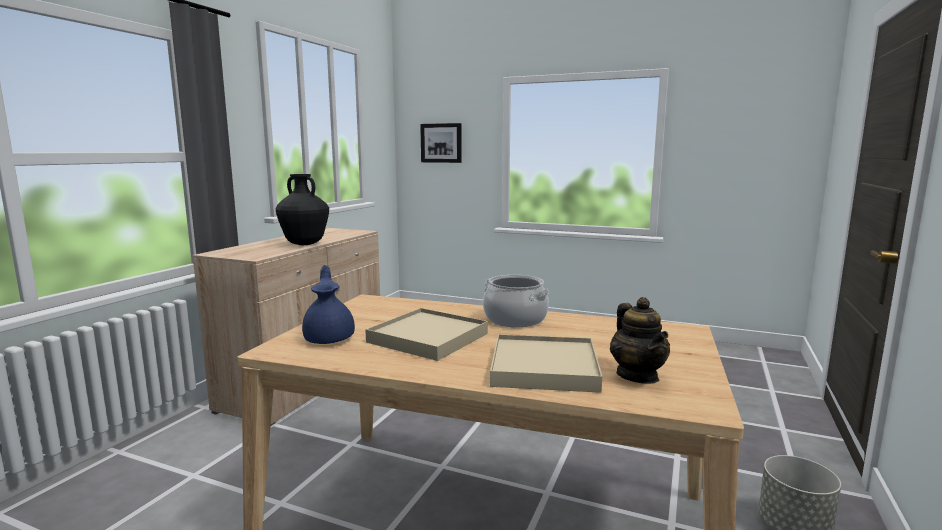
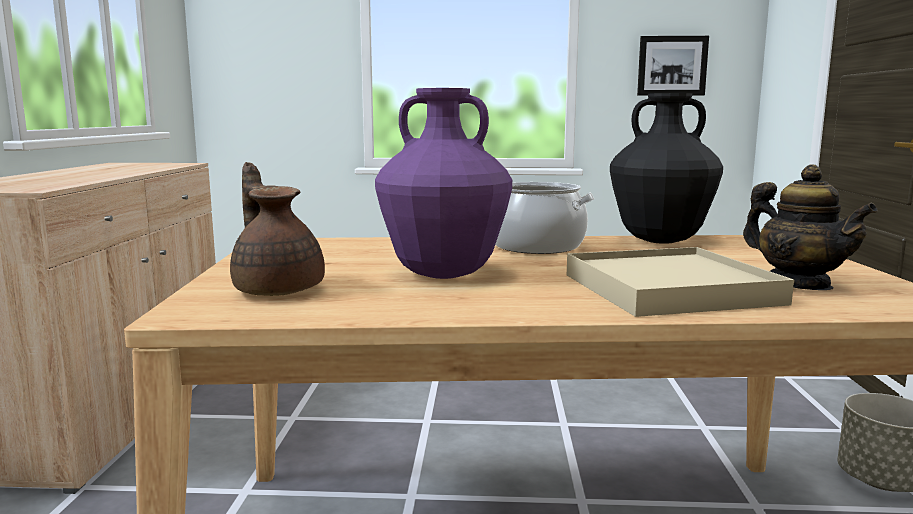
camera: 20 degrees left, 0 degrees up
black vase [276,174,329,245] -> black vase moved to [610,93,723,244]
blue teapot [302,265,355,344] -> brown teapot [230,162,325,296]
beige tray [365,308,488,361] -> purple vase [375,88,512,279]
picture [420,123,462,163] -> picture moved to [637,36,709,96]

